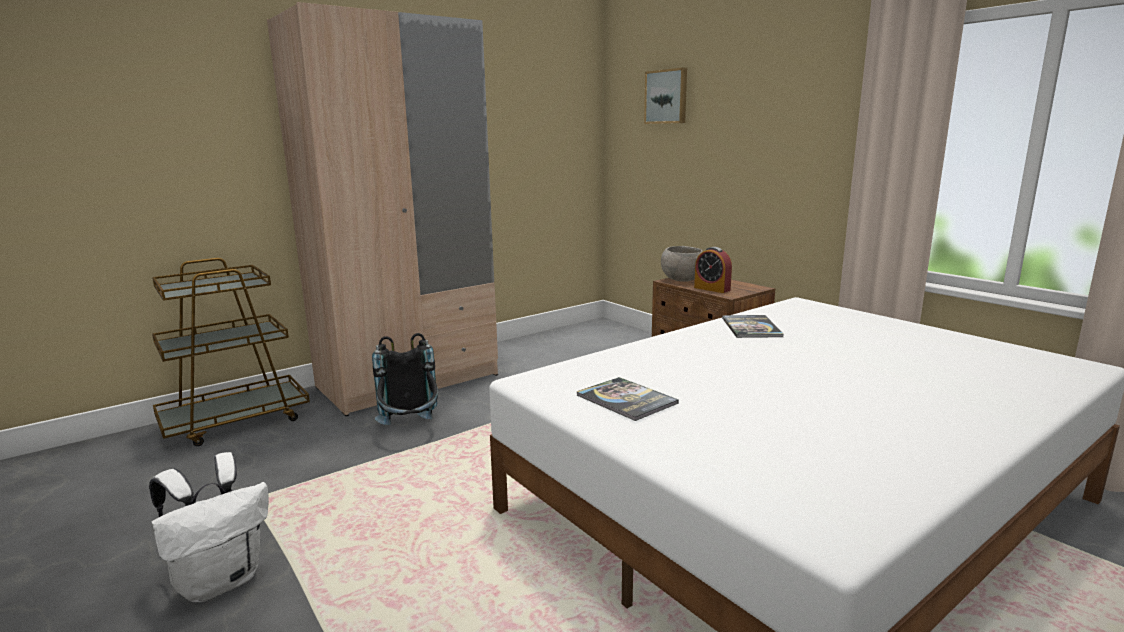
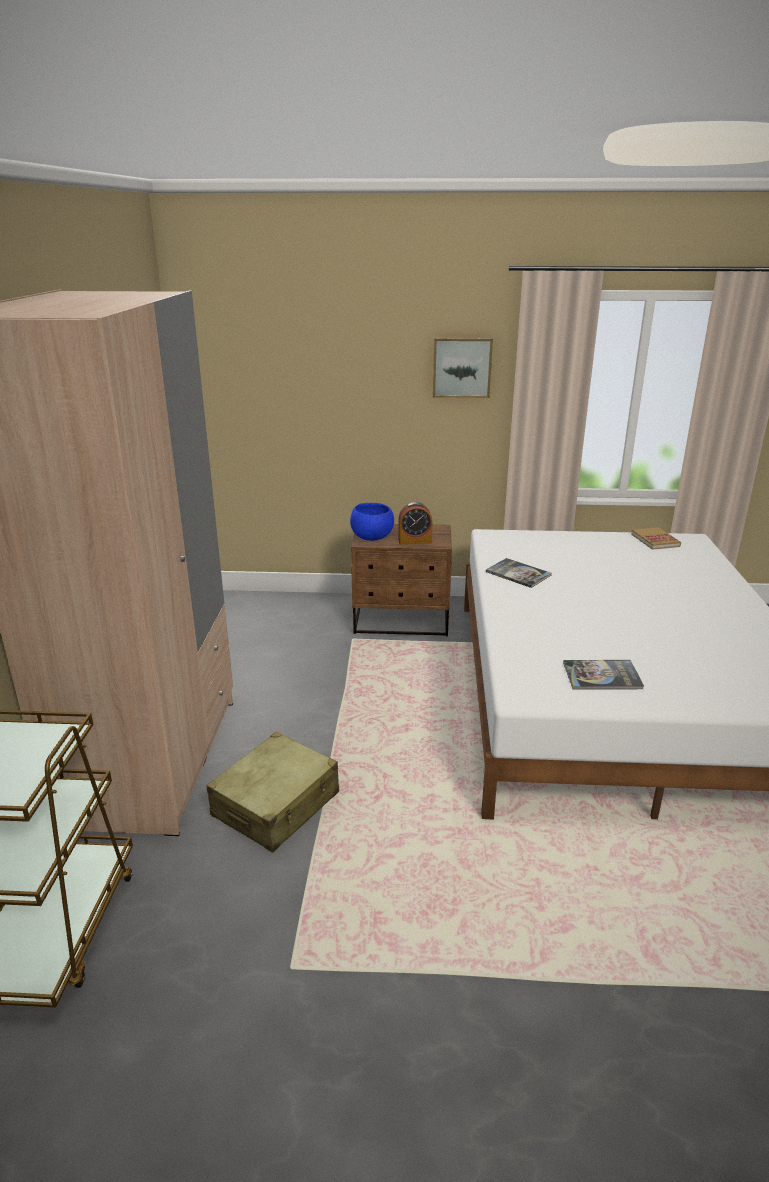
camera: 50 degrees left, 10 degrees up
white backpack [149,452,269,602] -> none
black backpack [372,333,438,425] -> beige suitcase [207,732,339,852]
picture [644,68,687,124] -> picture moved to [433,337,493,398]
grey bowl [661,246,703,282] -> blue bowl [350,503,394,541]
none -> book [631,527,681,550]

